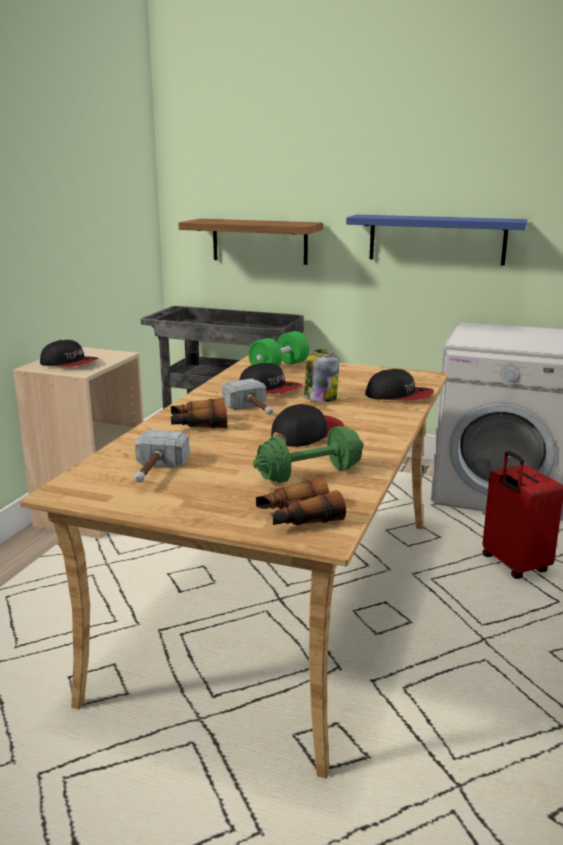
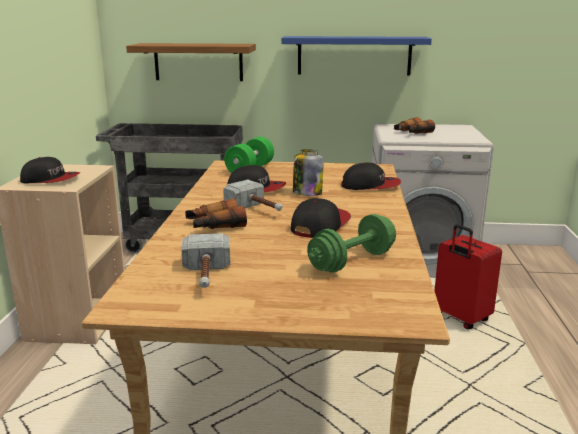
camera: 15 degrees left, 0 degrees up
binoculars [256,477,346,525] -> binoculars moved to [394,117,435,134]

